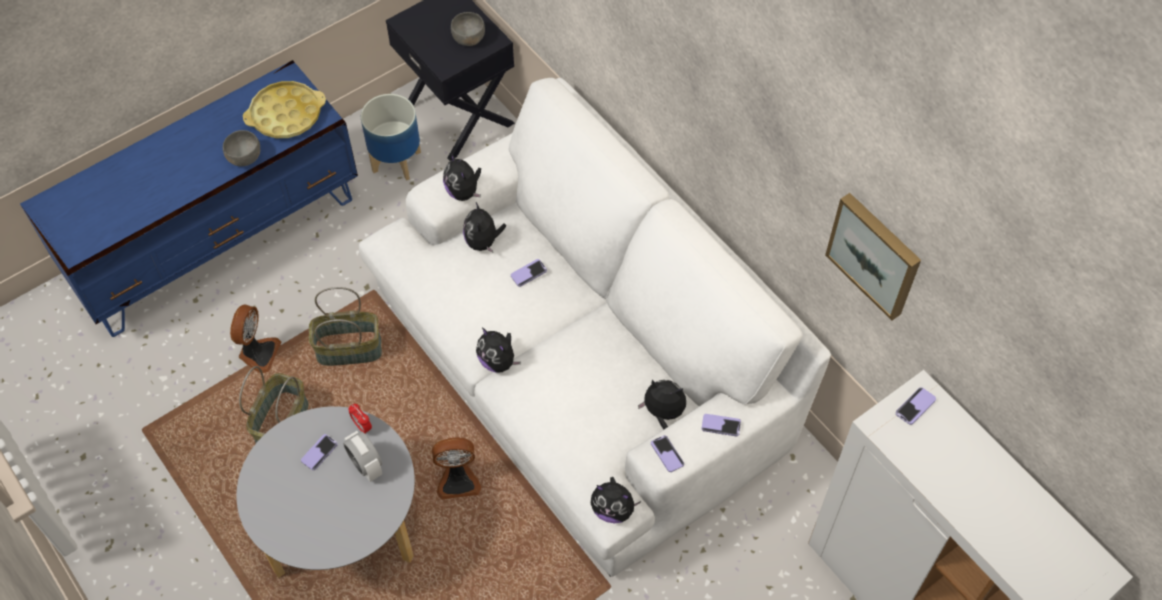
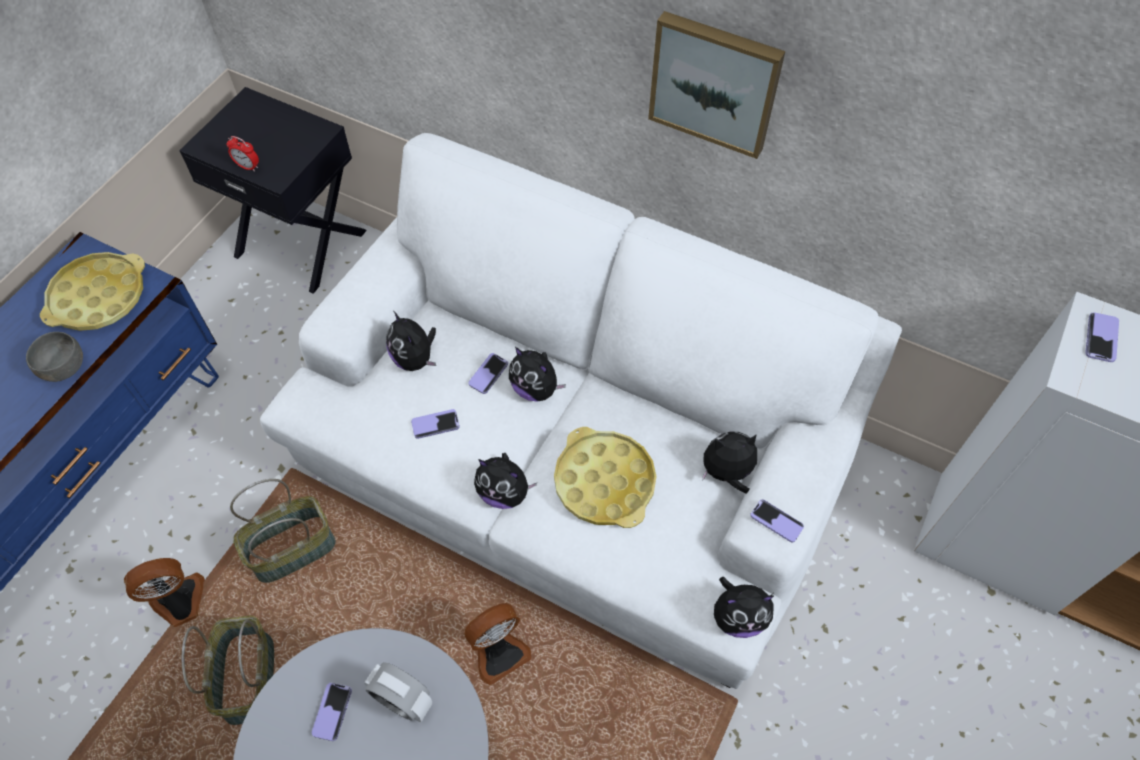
camera: 25 degrees left, 0 degrees up
fan [230,305,281,373] -> fan turned 105 degrees counterclockwise [124,558,205,627]
alarm clock [349,404,372,434] -> alarm clock moved to [226,136,259,172]
planter [361,94,421,181] -> none
plush toy [443,153,481,201] -> plush toy moved to [509,347,566,402]
grey bowl [451,12,485,46] -> none
phone [701,414,741,436] -> phone moved to [411,409,460,439]
picture [825,193,921,321] -> picture moved to [648,11,785,159]
none -> yellow tray [554,427,657,528]

